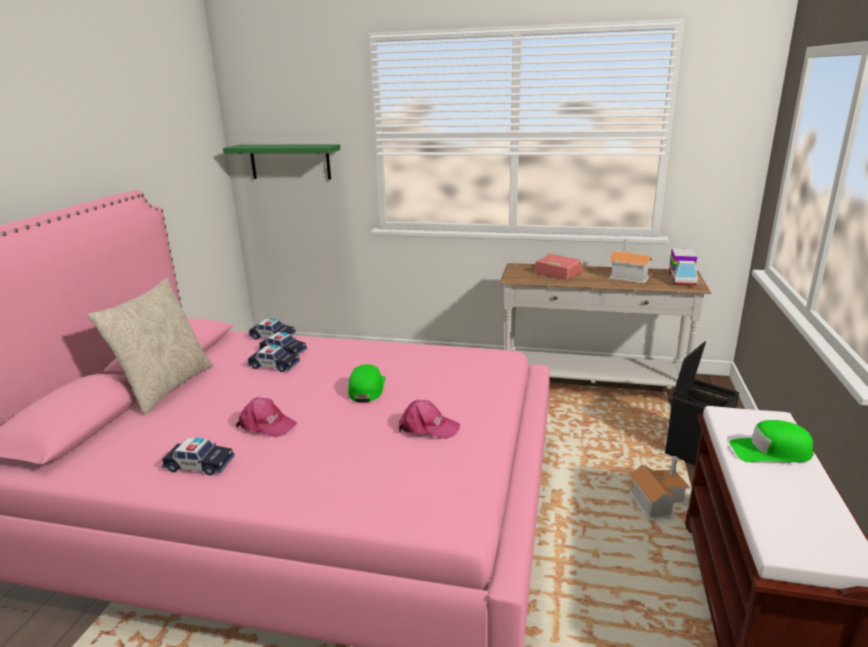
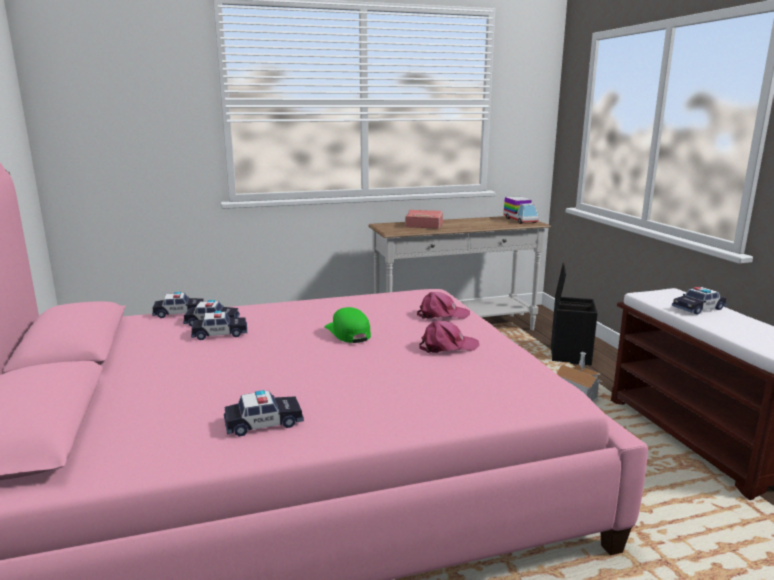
camera: 30 degrees left, 5 degrees down
beige pillow [88,278,214,415] -> none
green shelf [223,144,340,180] -> none
pink cap [236,397,297,437] -> pink cap moved to [417,292,470,319]
toy house [609,239,652,284] -> none
green cap [729,420,813,462] -> toy car [672,287,727,314]

